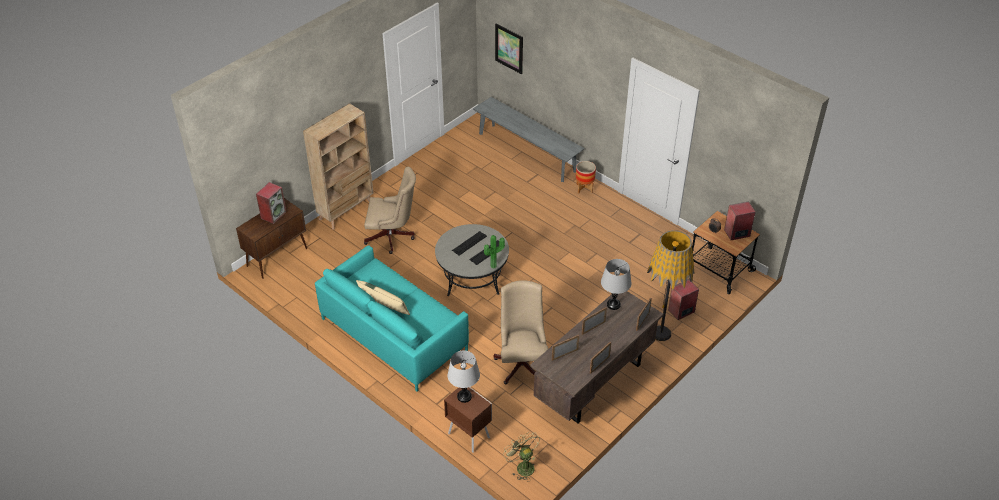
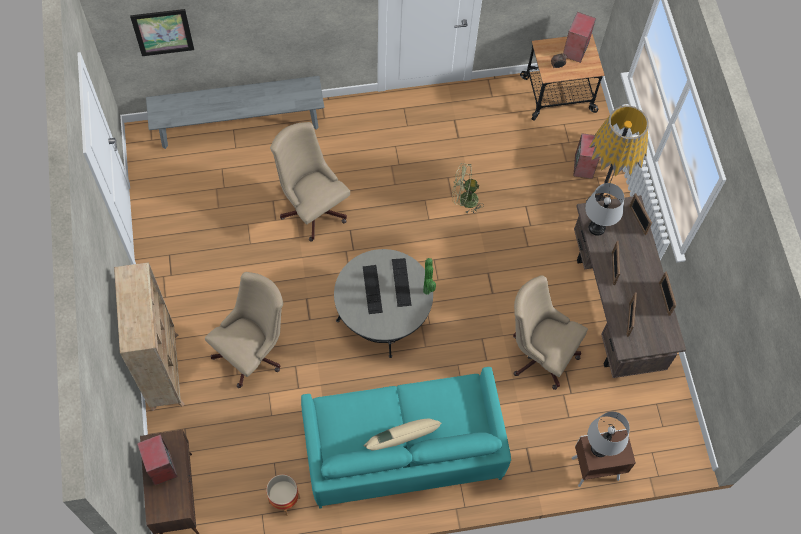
camera: 55 degrees left, 20 degrees up
green fan [503,431,540,481] -> green fan moved to [452,163,484,214]
planter [576,161,596,194] -> planter moved to [266,474,300,516]
none -> beige office chair [270,122,350,242]

